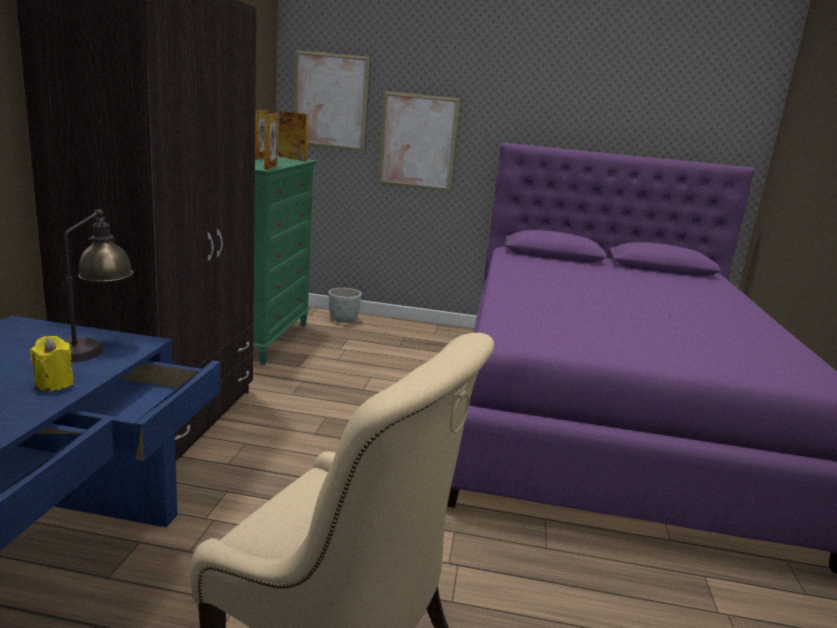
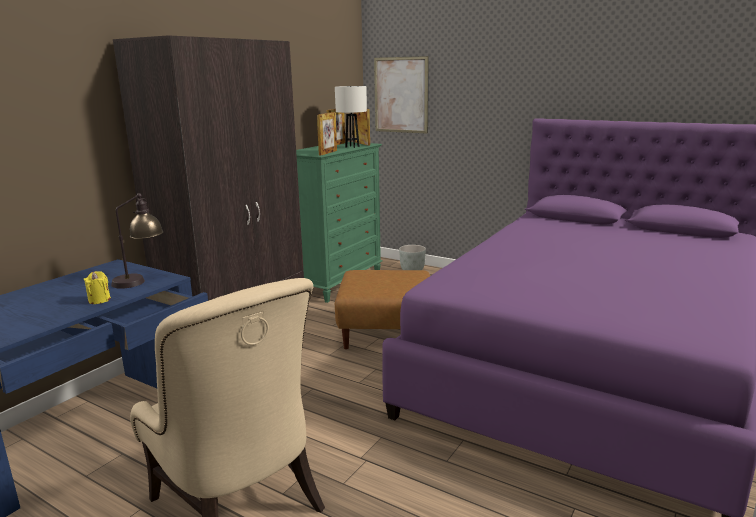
camera: 25 degrees right, 0 degrees up
picture [378,91,461,192] -> none
none -> white table lamp [335,86,367,148]
none -> brown ottoman [335,270,430,349]

